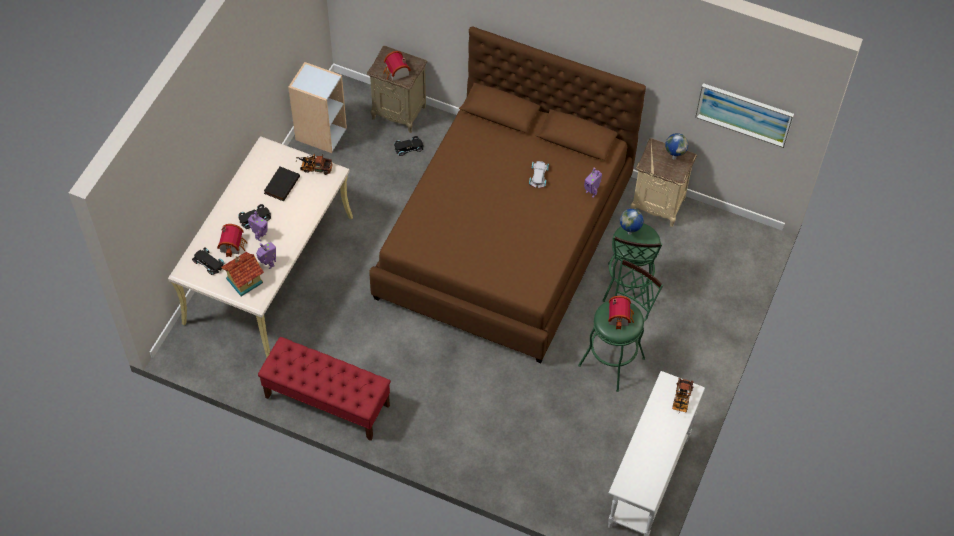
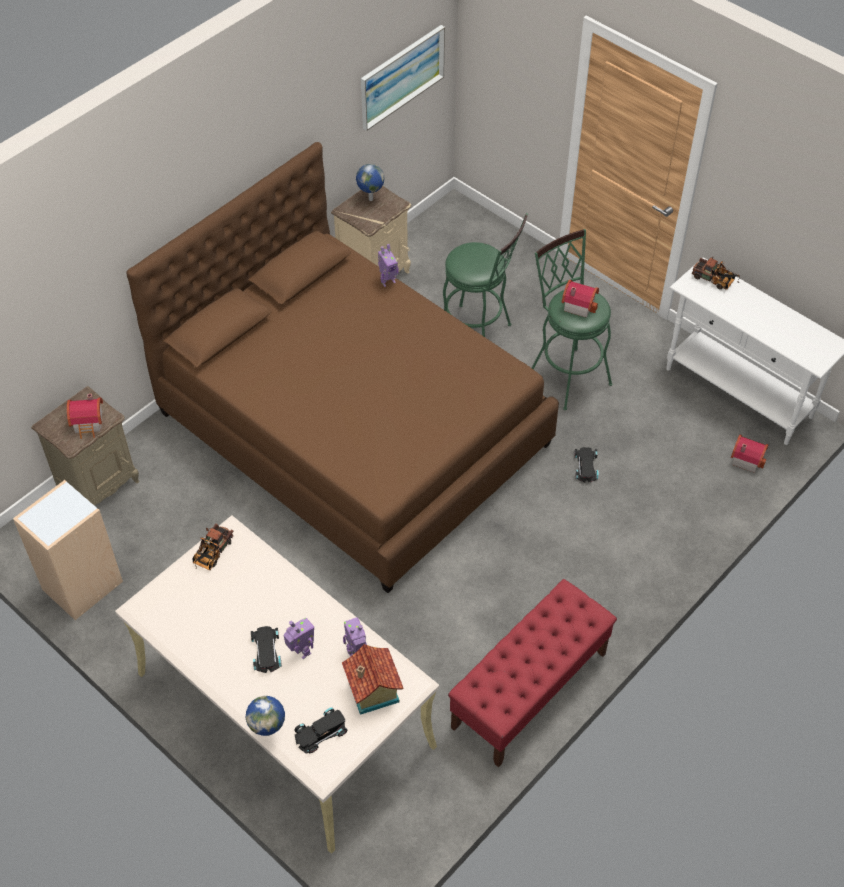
camera: 70 degrees left, 5 degrees down
toy house [217,224,247,257] -> toy house moved to [731,435,768,473]
black book [264,167,300,202] -> none
black toy car [394,136,423,156] -> black toy car moved to [575,447,599,482]
white toy car [529,161,549,188] -> none
globe [620,209,644,235] -> globe moved to [246,696,285,736]

